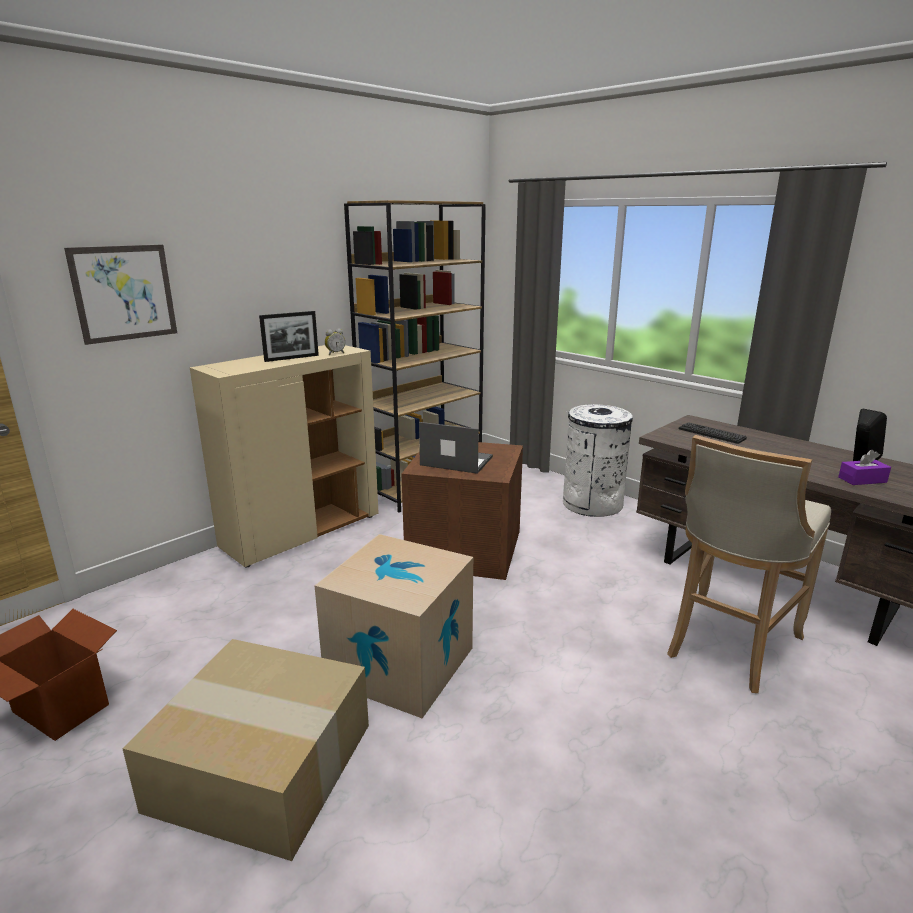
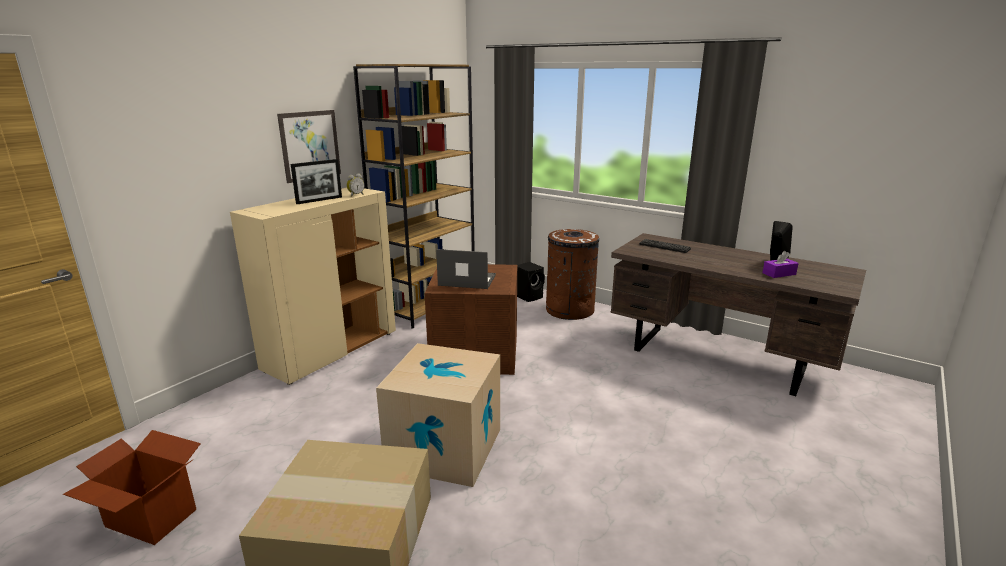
camera: 10 degrees left, 0 degrees up
picture [64,245,177,345] -> picture moved to [277,110,341,183]
white trash can [563,404,633,517] -> brown trash can [546,229,599,320]
beige stool [667,435,831,693] -> none
none -> black speaker [517,262,545,302]

